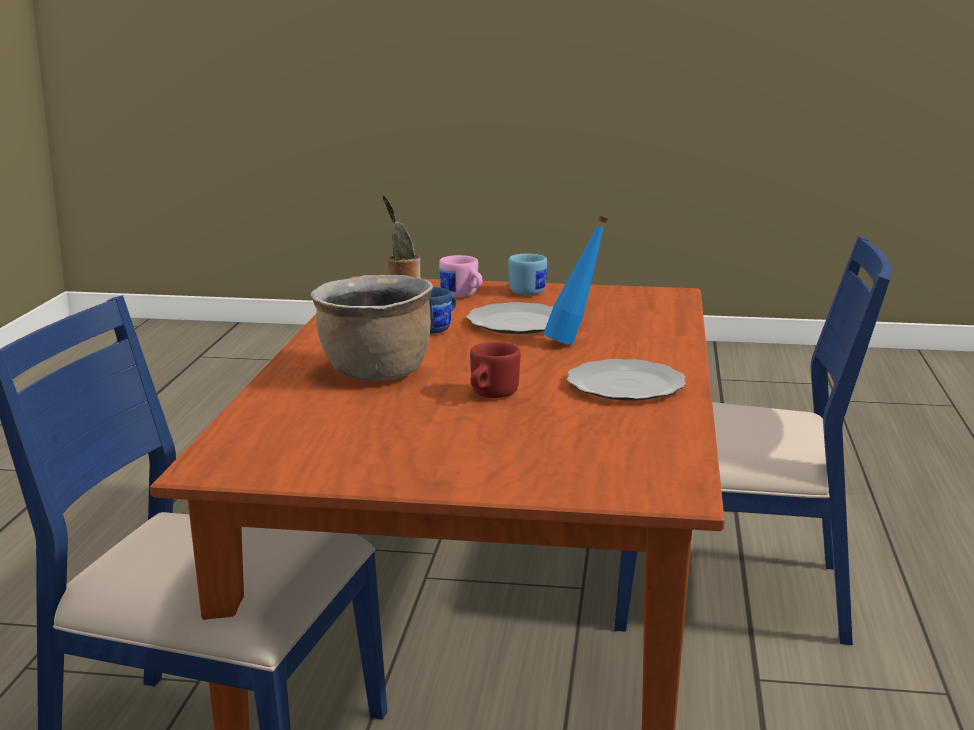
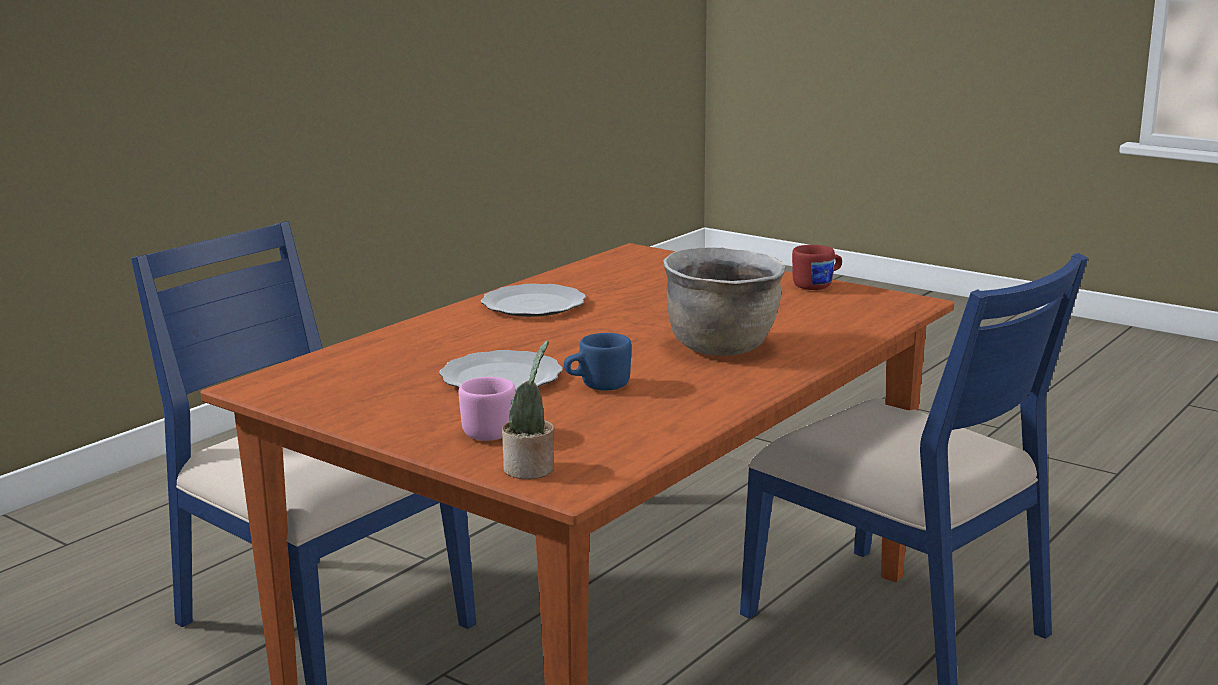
camera: 150 degrees left, 0 degrees up
red mug [470,342,521,398] -> red mug moved to [792,245,842,290]
blue mug [508,254,547,295] -> none
blue bottle [543,216,608,345] -> none

